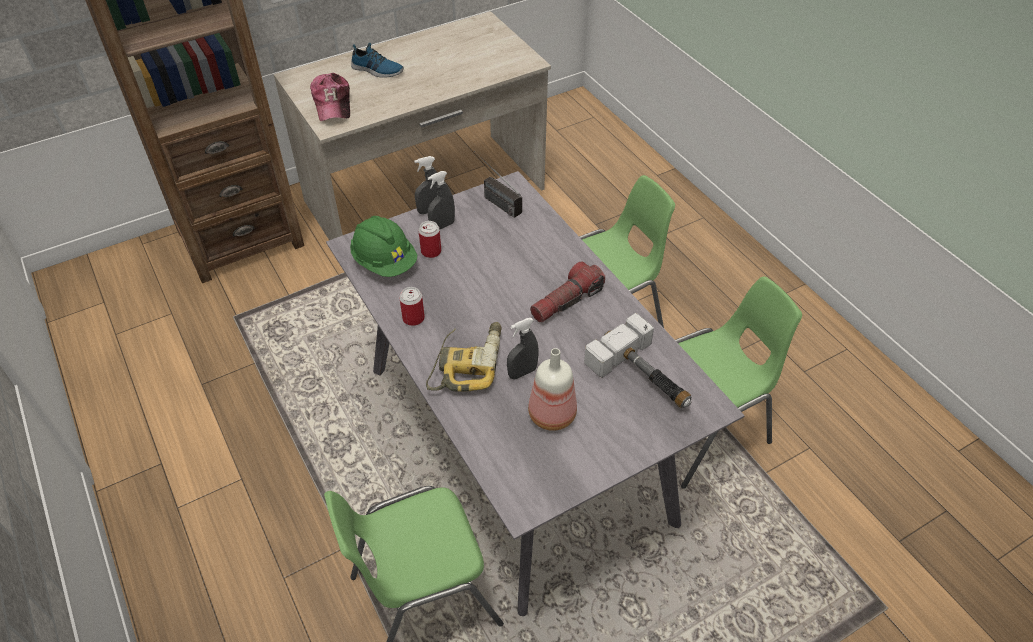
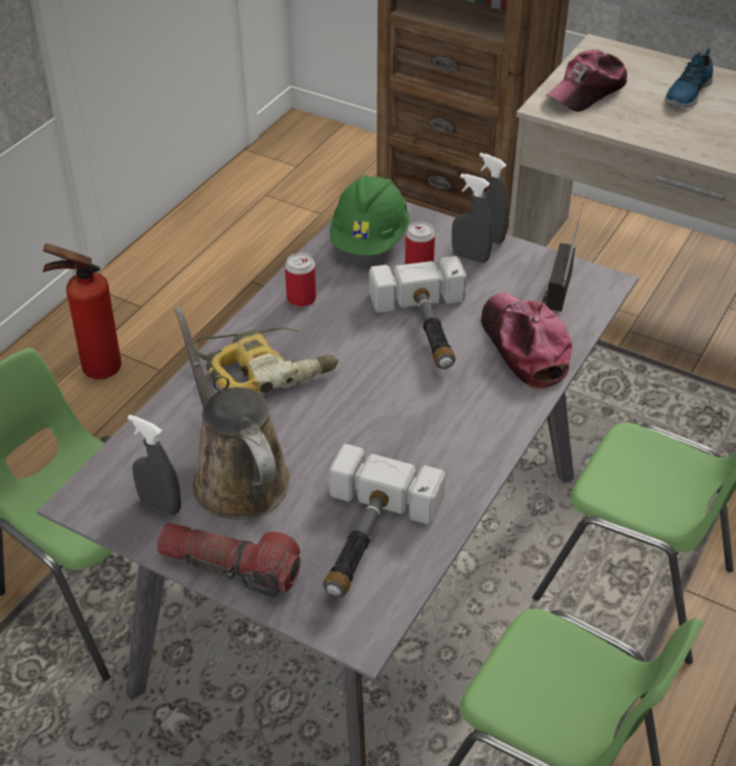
camera: 60 degrees right, 5 degrees down
shoe [351,43,404,78] -> shoe turned 45 degrees clockwise [665,49,713,108]
grey spray bottle [507,318,539,379] -> grey spray bottle moved to [128,415,181,515]
bottle [528,348,577,431] -> brown watering can [174,307,290,520]
flashlight [530,261,605,323] -> flashlight moved to [157,523,301,598]
none -> fire extinguisher [42,243,121,379]
none -> hammer [369,256,466,369]
none -> cap [481,293,572,389]

